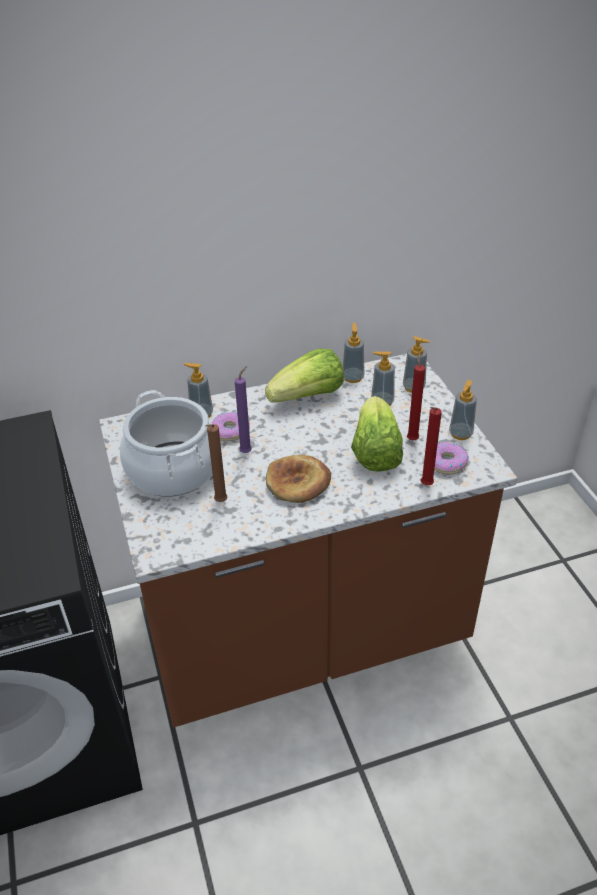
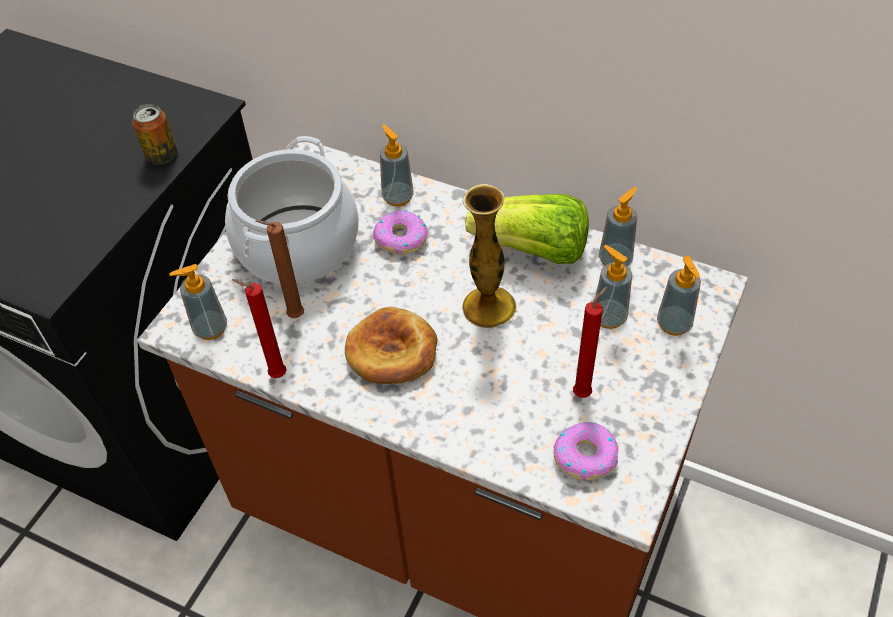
camera: 45 degrees right, 10 degrees up
purple candle [235,366,252,453] -> none
lettuce [351,396,403,472] -> none
red candle [421,407,442,485] -> red candle moved to [232,279,287,378]
soap dispenser [449,380,477,440] -> soap dispenser moved to [169,264,227,340]
none -> can [132,104,177,164]
none -> vase [462,184,517,329]

